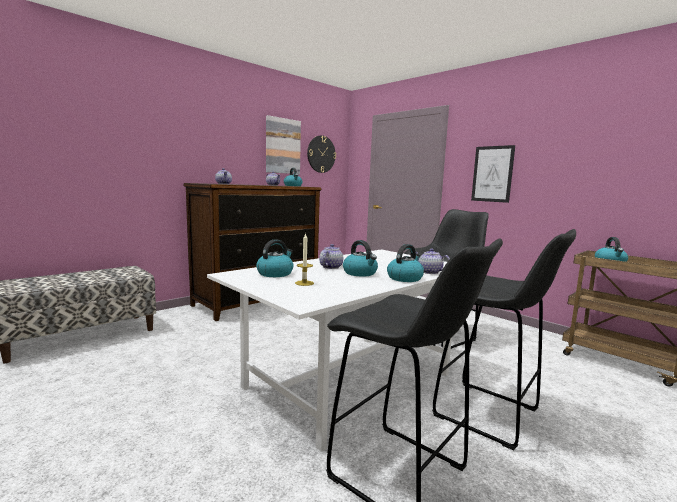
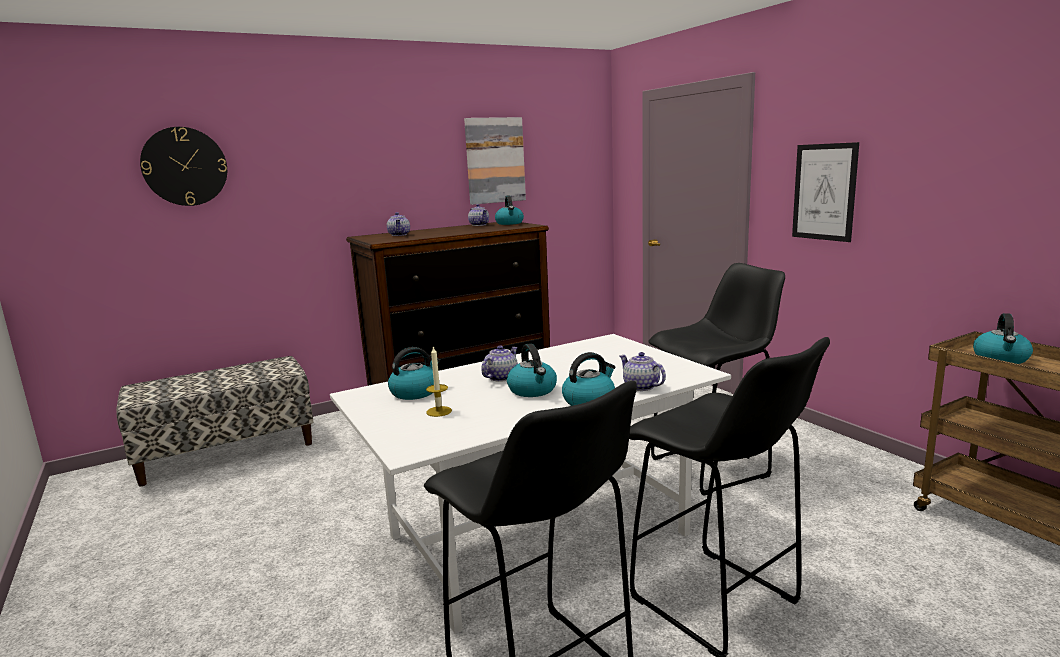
camera: 15 degrees right, 5 degrees up
wall clock [307,135,336,173] -> wall clock moved to [140,127,227,206]

